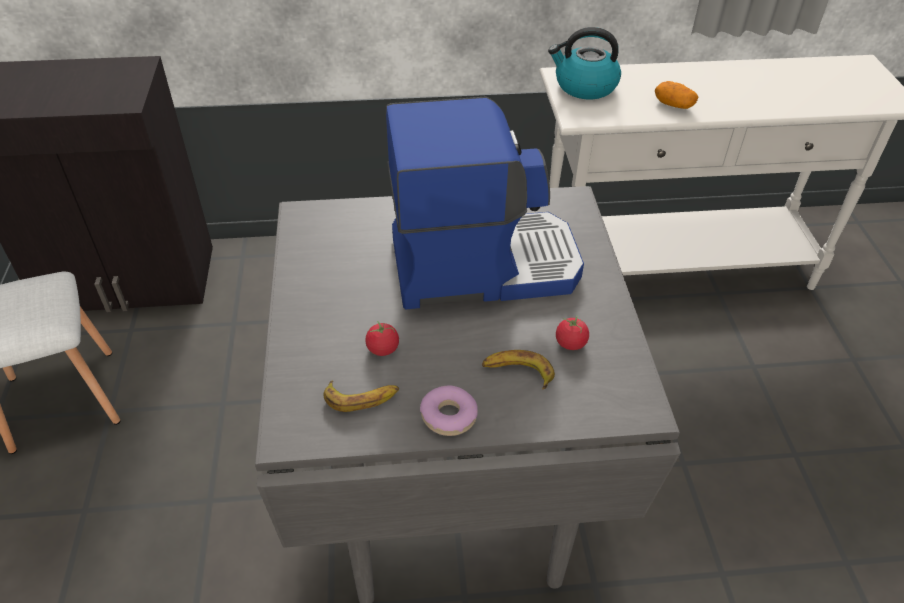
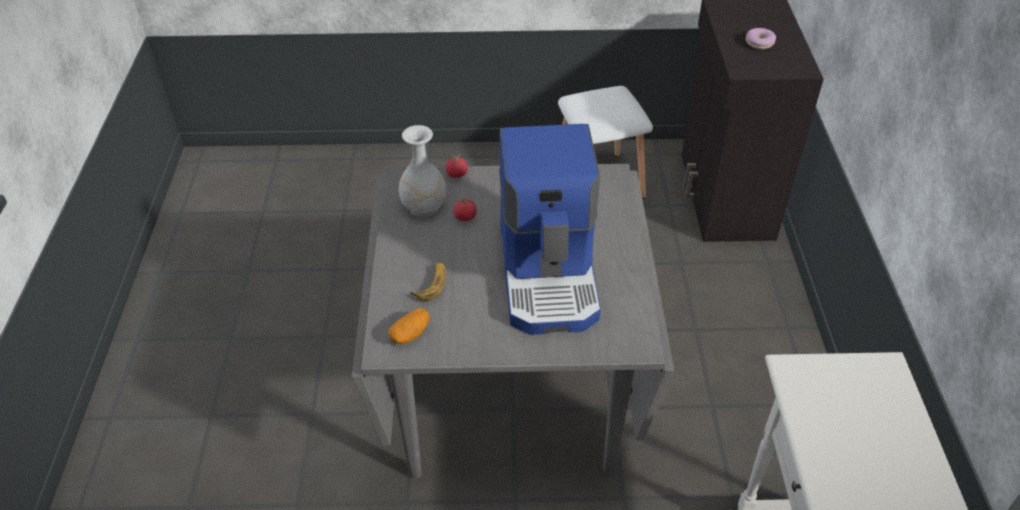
camera: 95 degrees right, 0 degrees up
banana [324,380,399,412] -> white vase [399,125,447,217]
donut [420,385,478,436] -> donut moved to [746,28,776,49]
kettle [548,27,621,99] -> none
tomato [556,316,589,350] -> tomato moved to [446,154,468,178]
potato [655,81,698,109] -> potato moved to [388,308,430,344]

